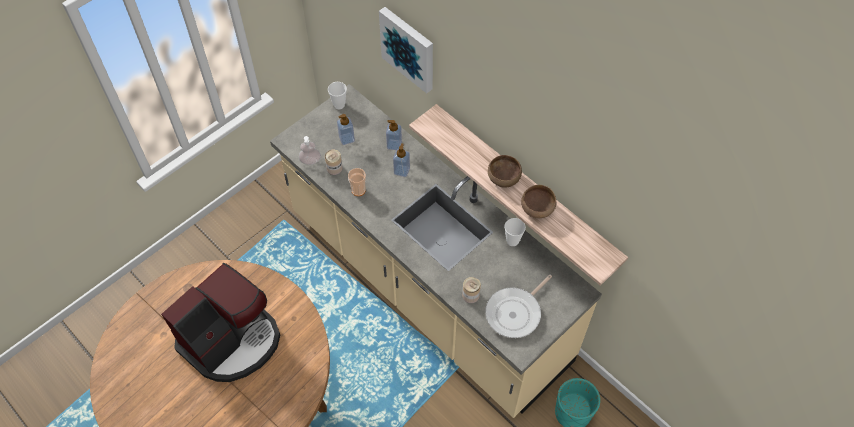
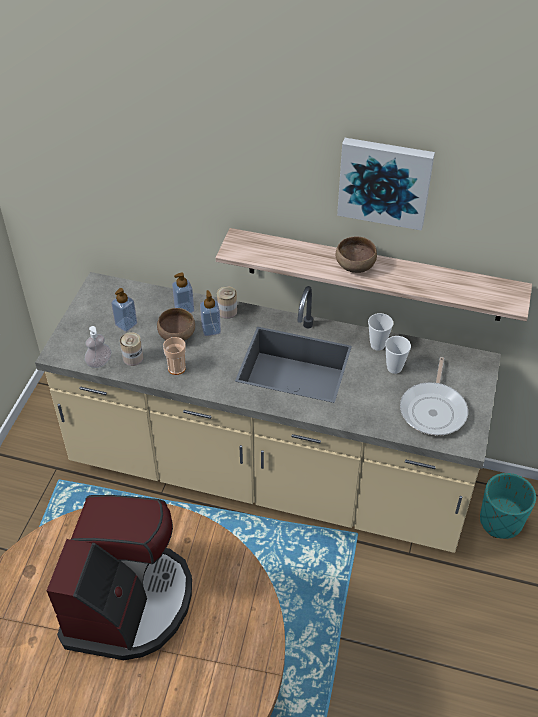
camera: 30 degrees left, 10 degrees down
cup [328,82,347,109] -> cup moved to [385,336,411,374]
picture [379,7,433,93] -> picture moved to [337,138,435,231]
can [462,277,481,303] -> can moved to [217,286,237,319]
brown bowl [521,185,556,218] -> brown bowl moved to [157,308,195,341]

